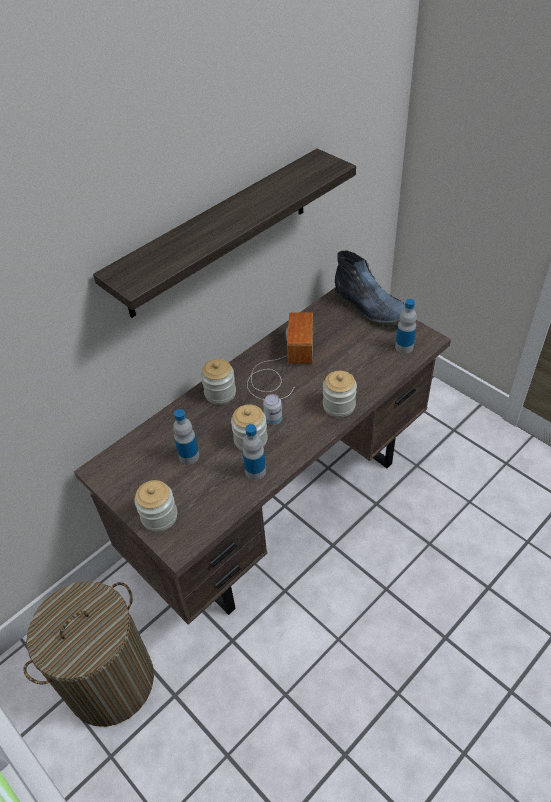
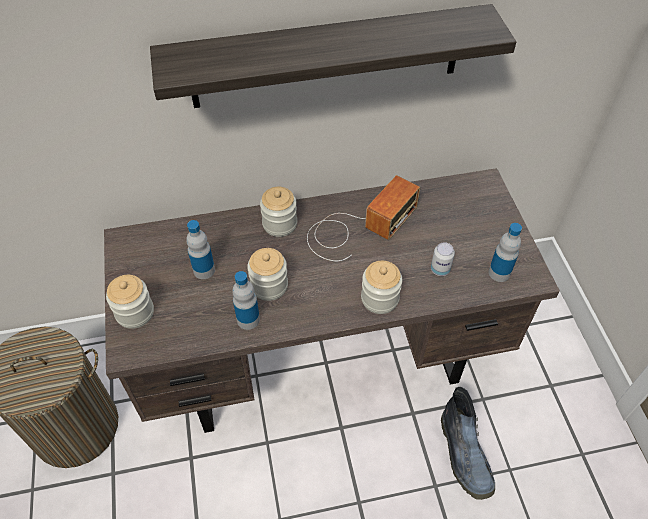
camera: 30 degrees right, 5 degrees up
can [263,394,282,425] -> can moved to [431,242,455,276]
boot [335,251,405,327] -> boot moved to [441,387,495,500]

